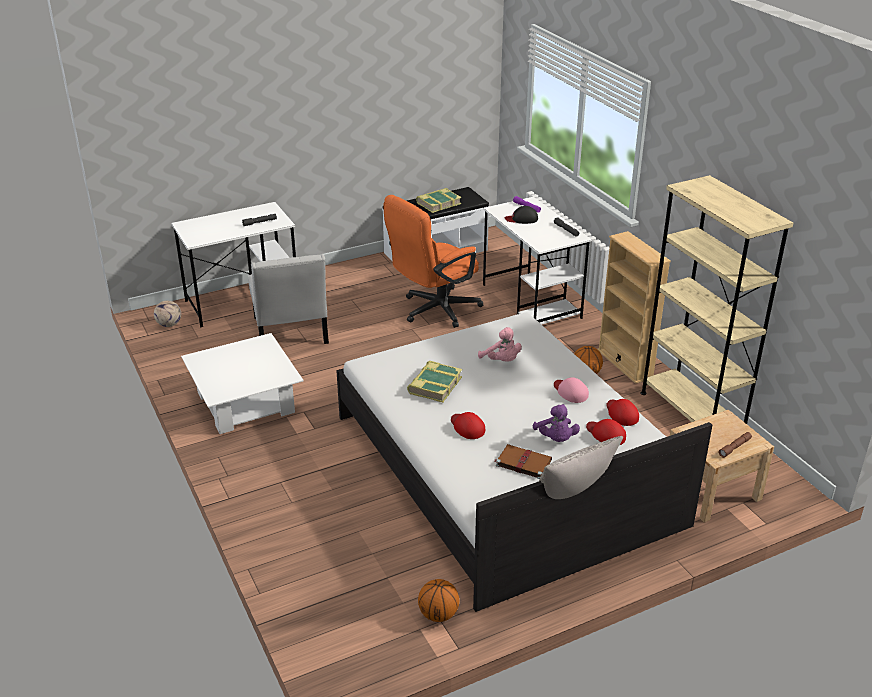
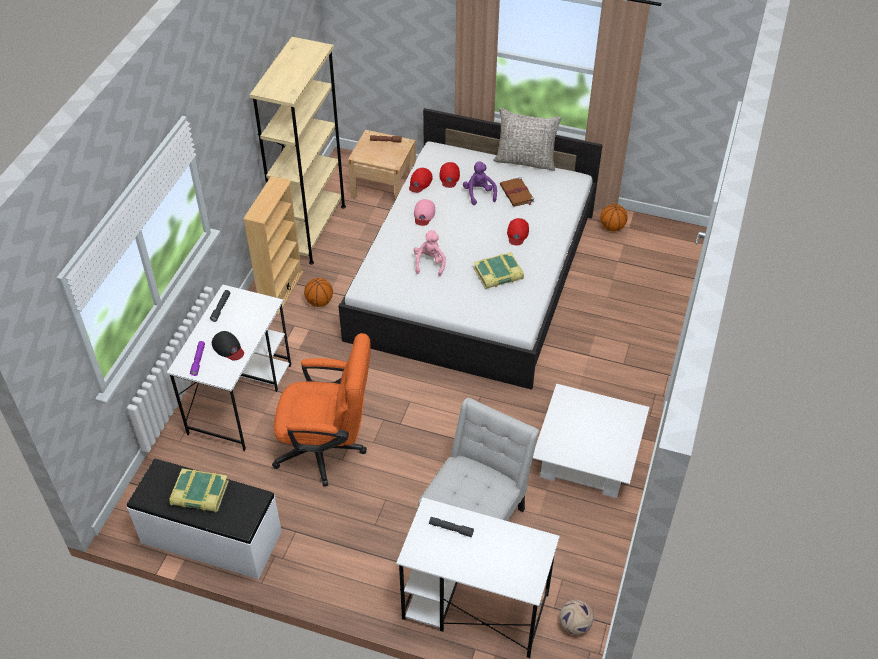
camera: 135 degrees left, 15 degrees up
purple plush toy [533,404,580,442] -> purple plush toy turned 45 degrees counterclockwise [463,161,497,205]

